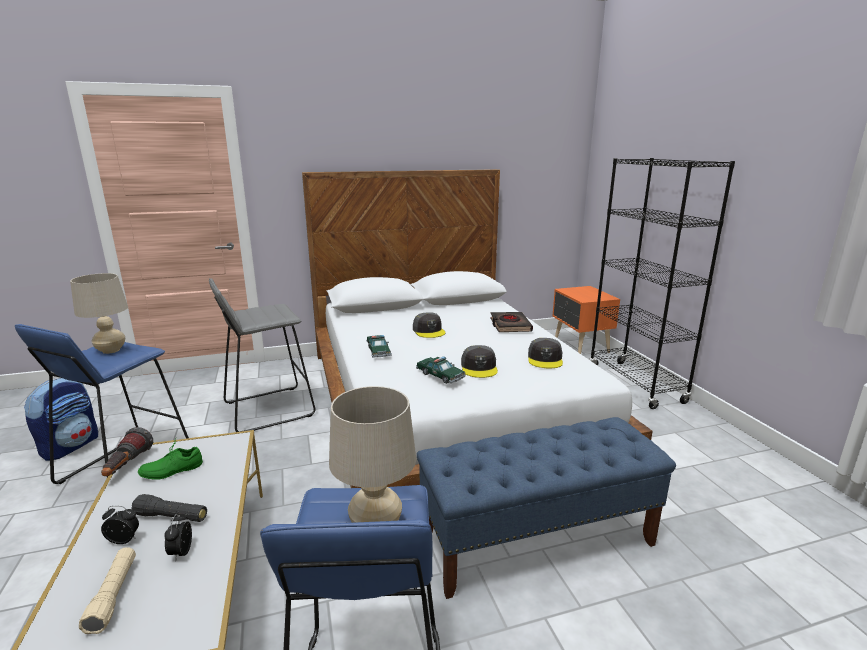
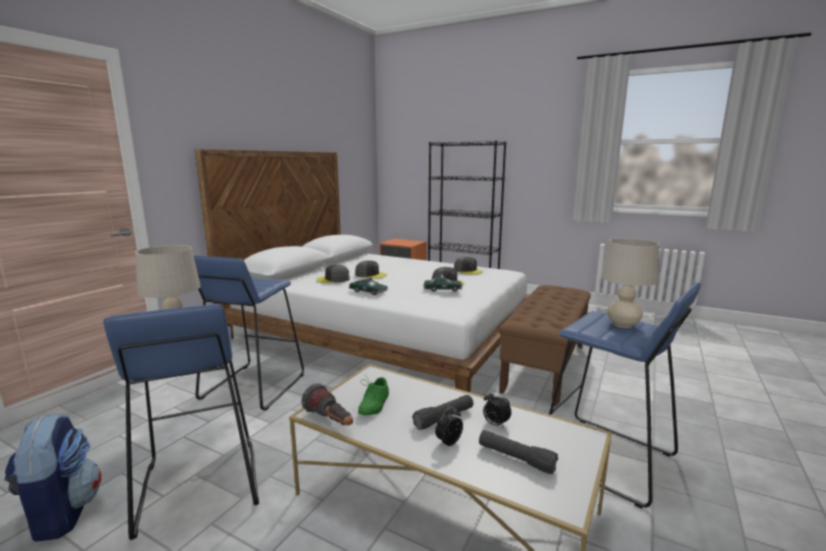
camera: 45 degrees left, 5 degrees down
beige flashlight [79,547,136,634] -> black flashlight [479,430,558,474]
grey stool [209,278,315,432] -> blue stool [193,255,304,410]
blue bench [417,417,676,599] -> brown bench [499,285,591,407]
black book [490,312,533,332] -> none
none -> grey cap [316,264,350,283]

